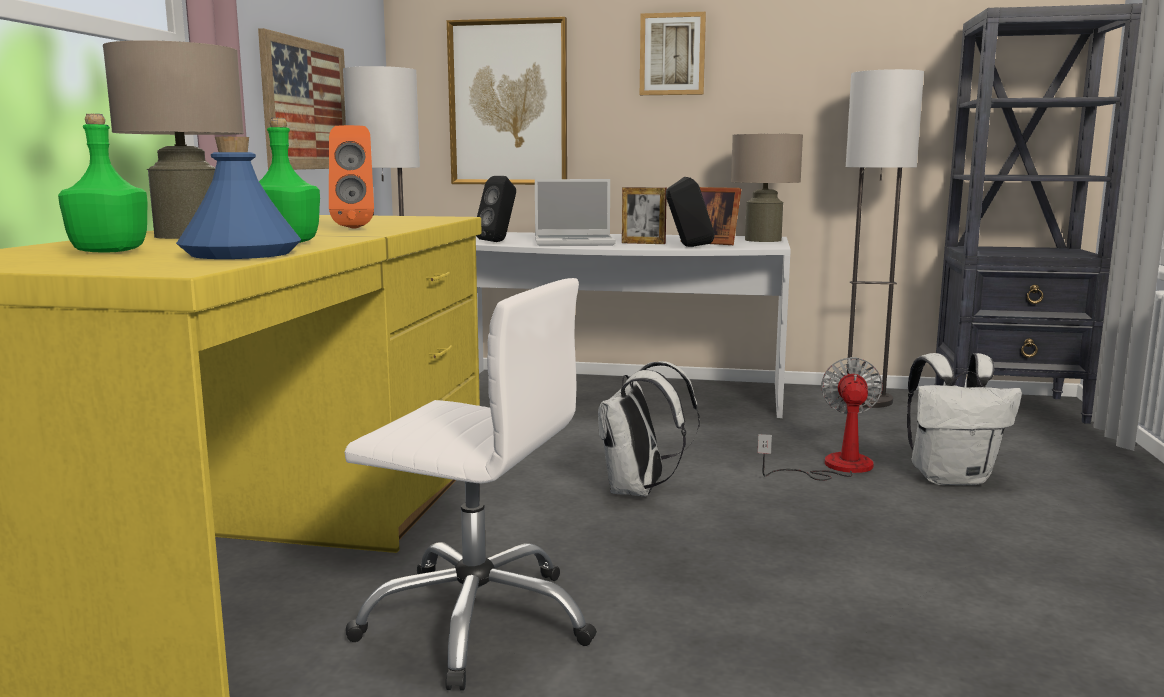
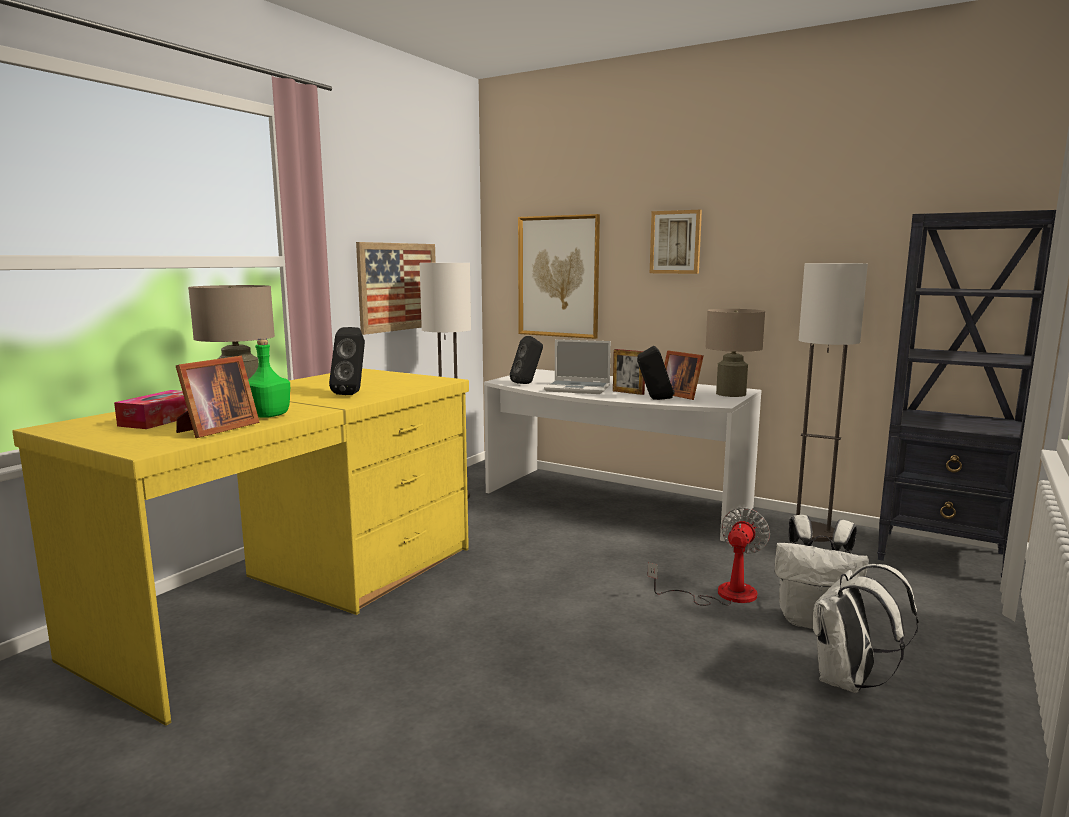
camera: 20 degrees right, 0 degrees up
green bottle [58,114,148,253] -> tissue box [114,390,188,429]
blue bottle [176,137,301,259] -> picture frame [176,356,260,438]
orange speaker [329,125,374,229] -> black speaker [329,327,365,395]
white office chair [345,278,597,690] -> none
white backpack [598,361,700,497] -> white backpack moved to [813,564,919,693]

